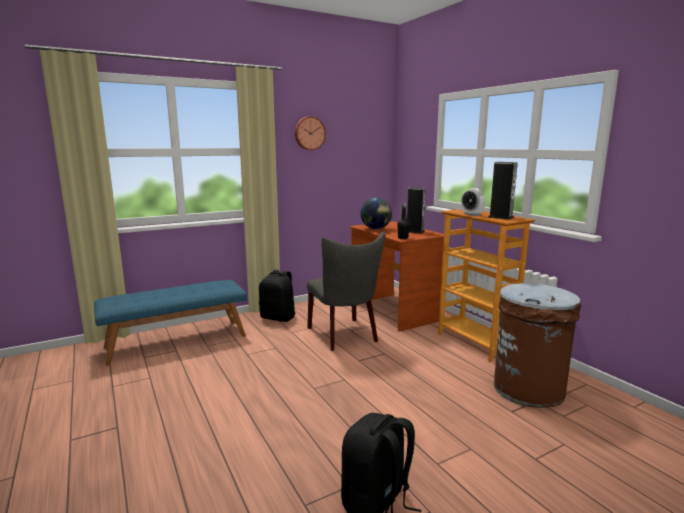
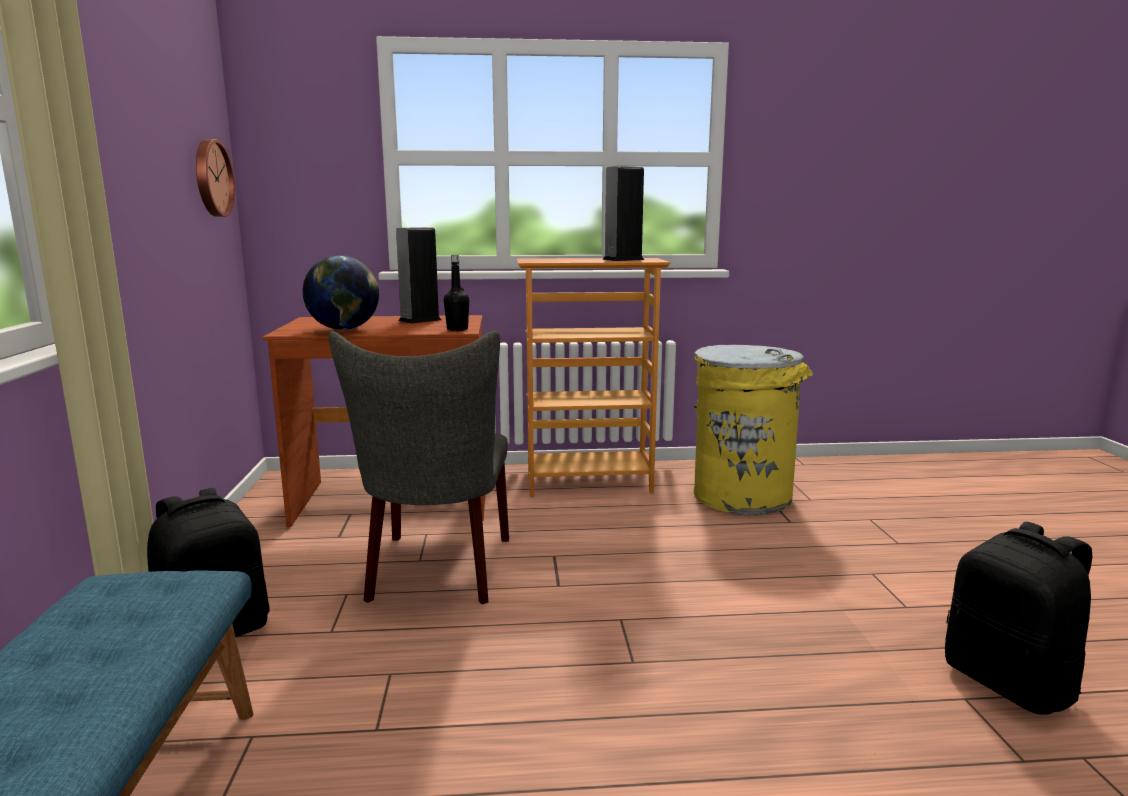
camera: 65 degrees left, 0 degrees up
wall clock [295,116,326,150] -> wall clock moved to [196,139,235,217]
grey chair [307,232,385,351] -> grey chair turned 90 degrees clockwise [329,331,509,604]
alarm clock [461,188,485,216] -> none
brown trash can [494,283,581,408] -> yellow trash can [694,345,813,515]

